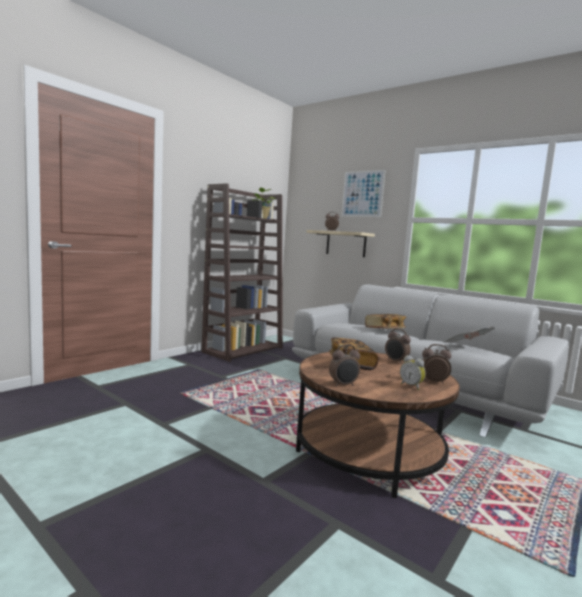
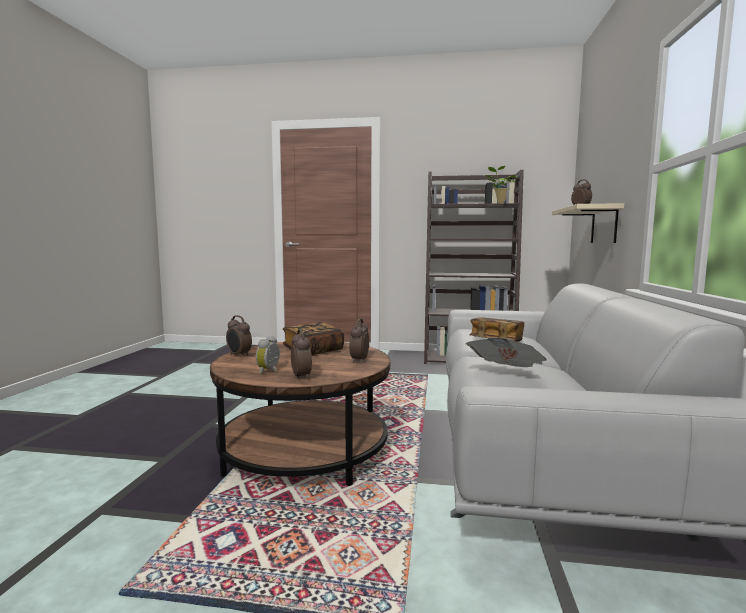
camera: 60 degrees right, 0 degrees up
picture [341,170,385,217] -> none

